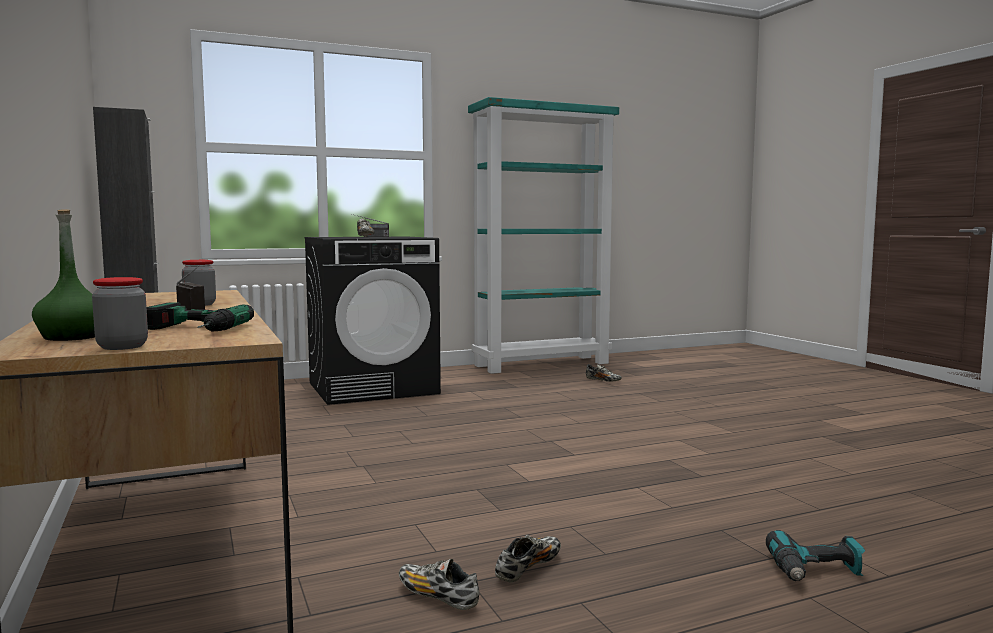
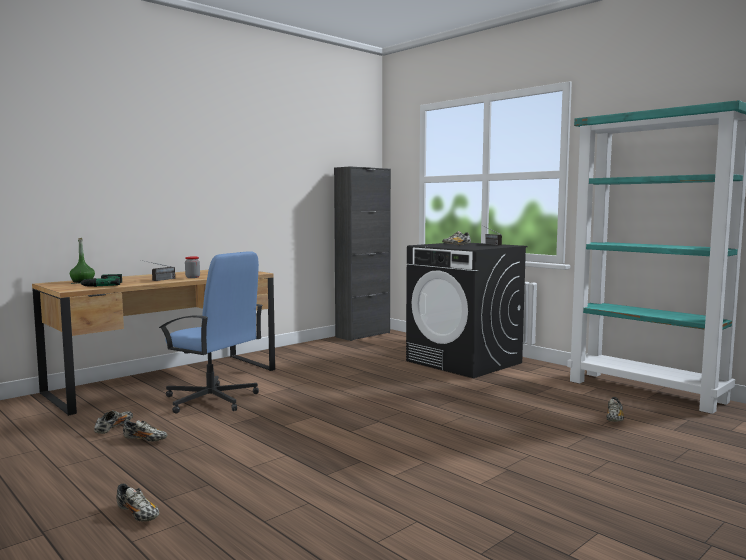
camera: 70 degrees right, 0 degrees up
jar [92,277,148,350] -> none
power drill [766,530,865,581] -> shoe [117,483,159,522]
none -> blue office chair [159,251,263,414]

